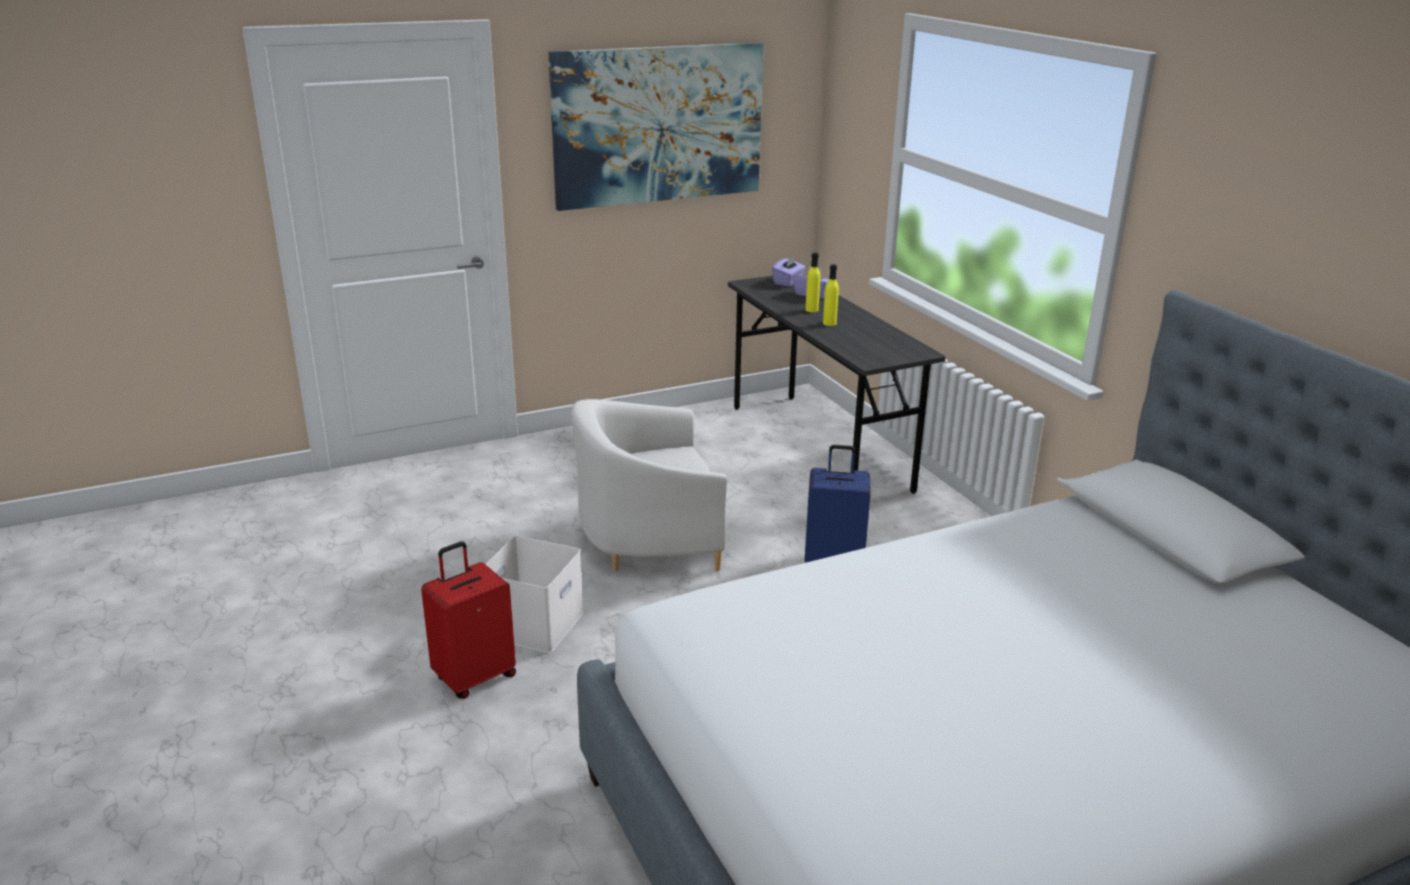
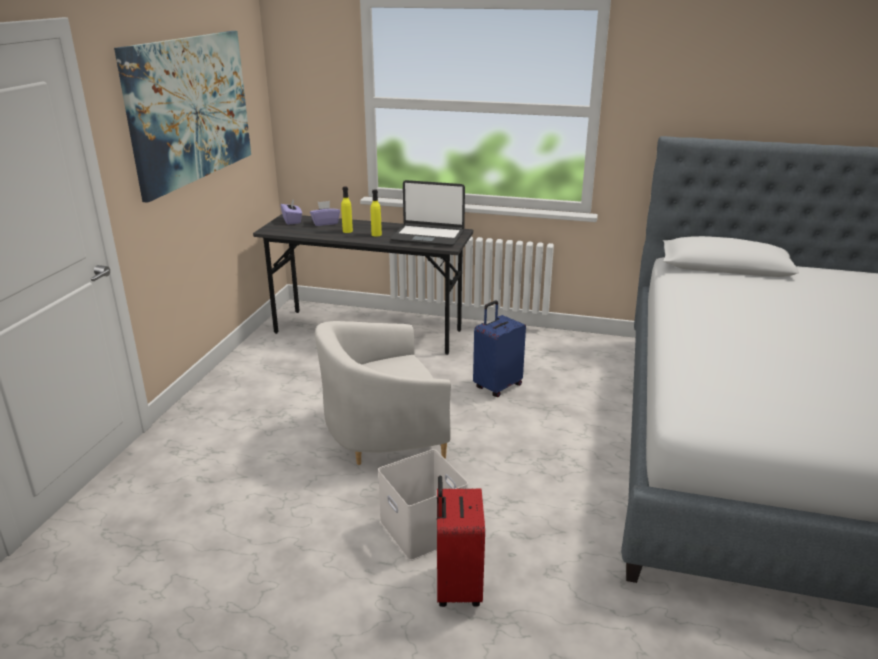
camera: 50 degrees left, 0 degrees up
white armchair [571,399,727,571] -> white armchair turned 45 degrees clockwise [315,321,451,465]
none -> laptop [391,180,465,246]

